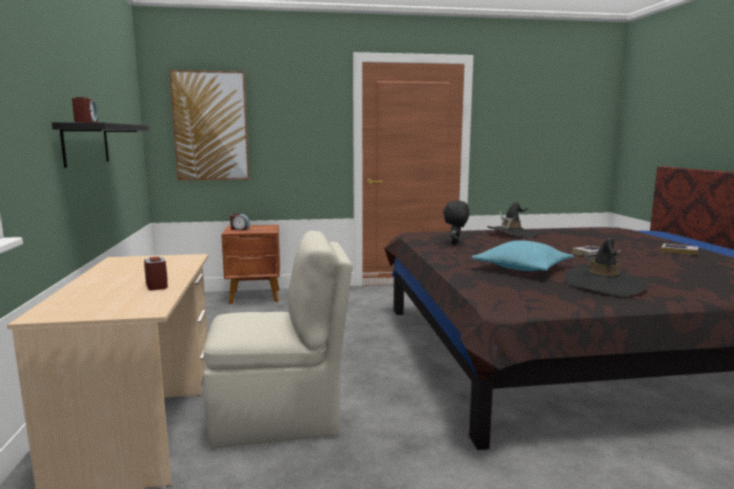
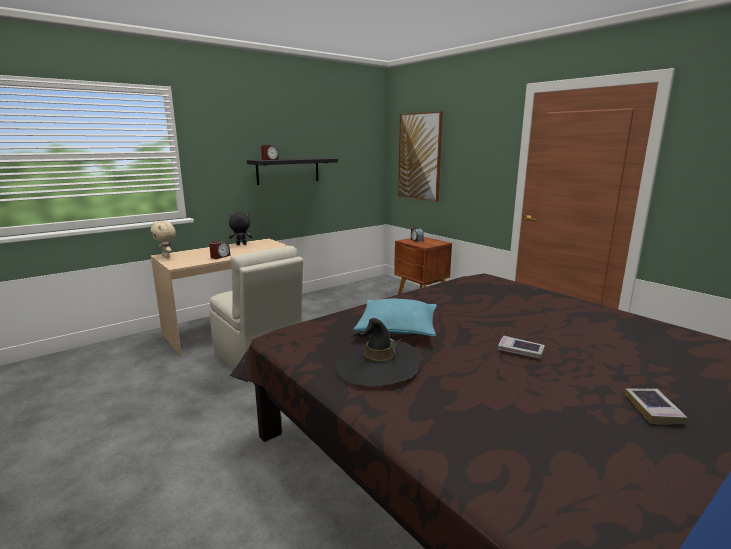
camera: 60 degrees right, 5 degrees up
black plush toy [443,200,470,245] -> black plush toy moved to [229,212,253,245]
black hat [487,202,539,238] -> none
none -> beige plush toy [151,221,176,258]

